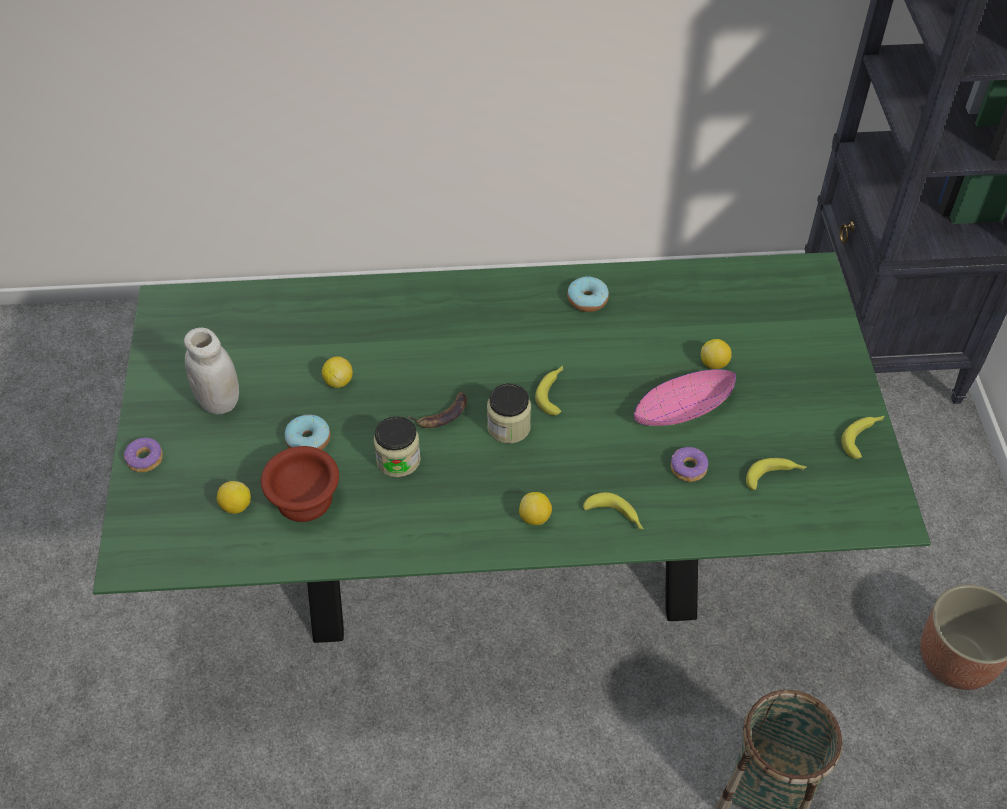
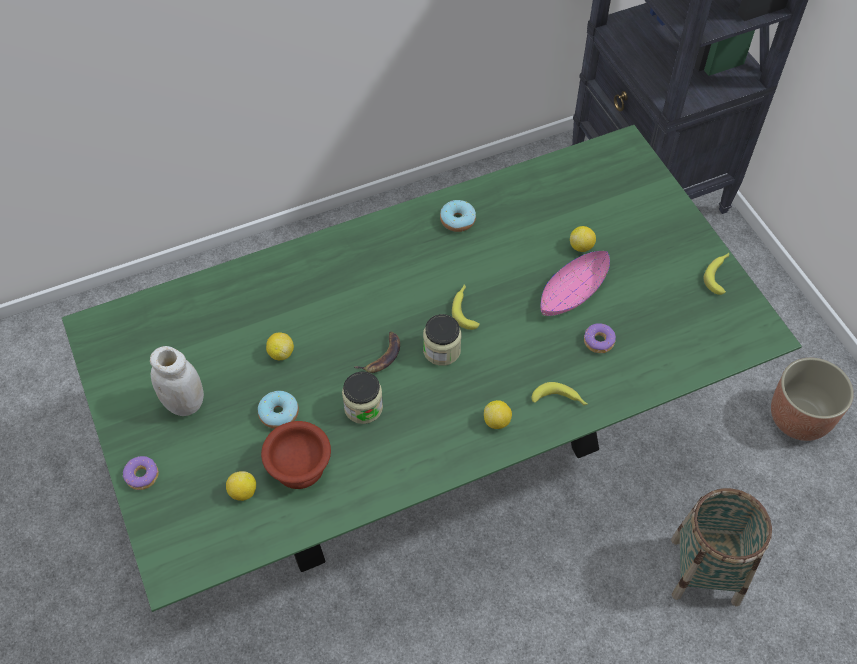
camera: 20 degrees left, 5 degrees up
banana [746,458,807,490] -> none

